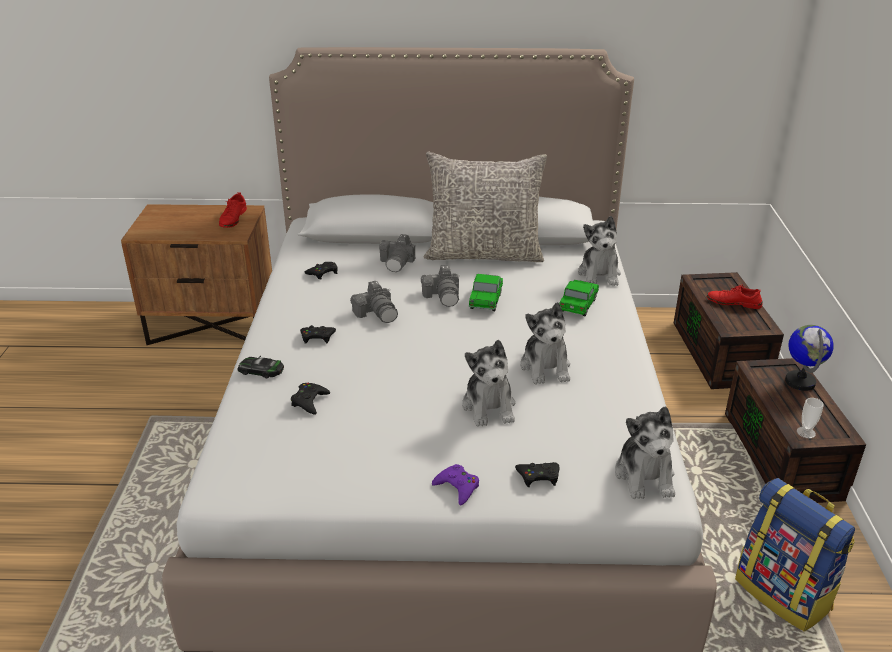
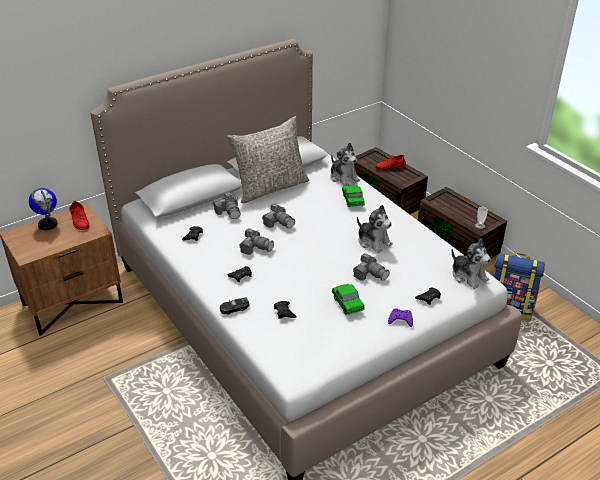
camera: 35 degrees left, 5 degrees up
plush toy [462,340,515,427] -> camera [353,253,389,281]
toy car [469,274,503,311] -> toy car moved to [332,284,365,315]
globe [785,325,834,391] -> globe moved to [29,188,58,230]

